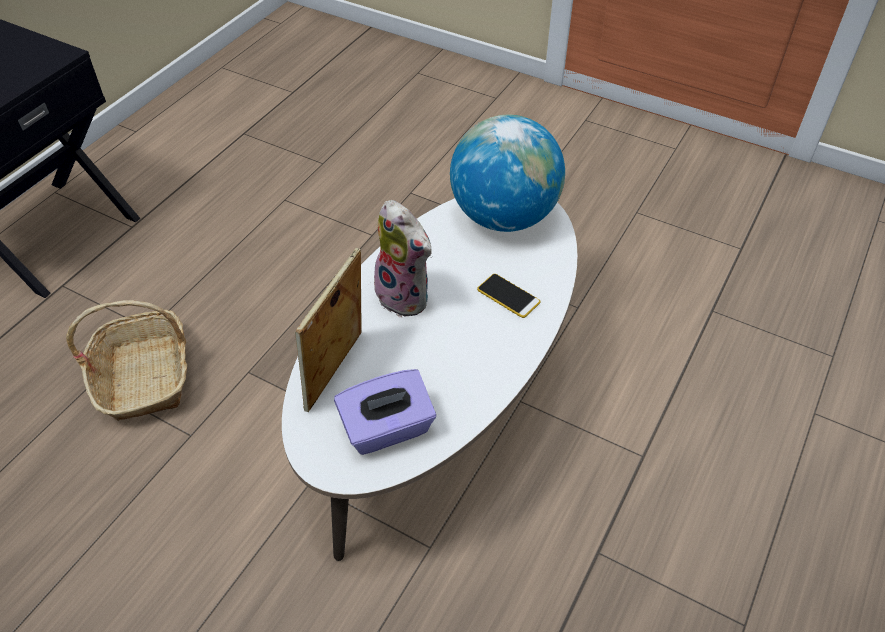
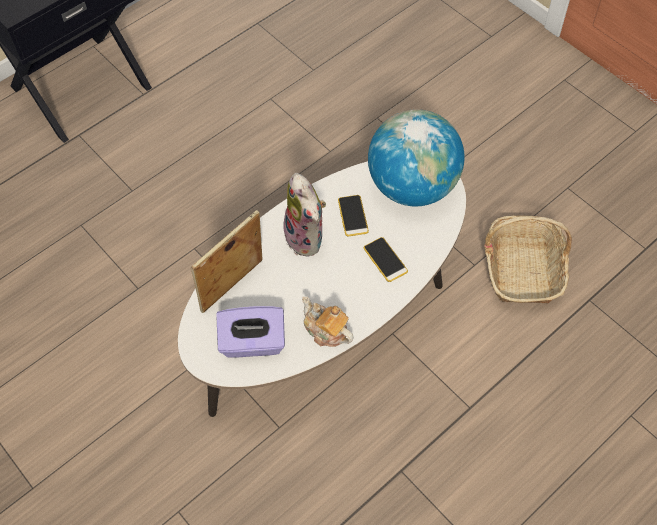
camera: 20 degrees right, 10 degrees up
basket [66,300,187,421] -> basket moved to [484,215,572,304]
none -> teapot [302,296,354,347]
none -> phone [338,195,369,237]

